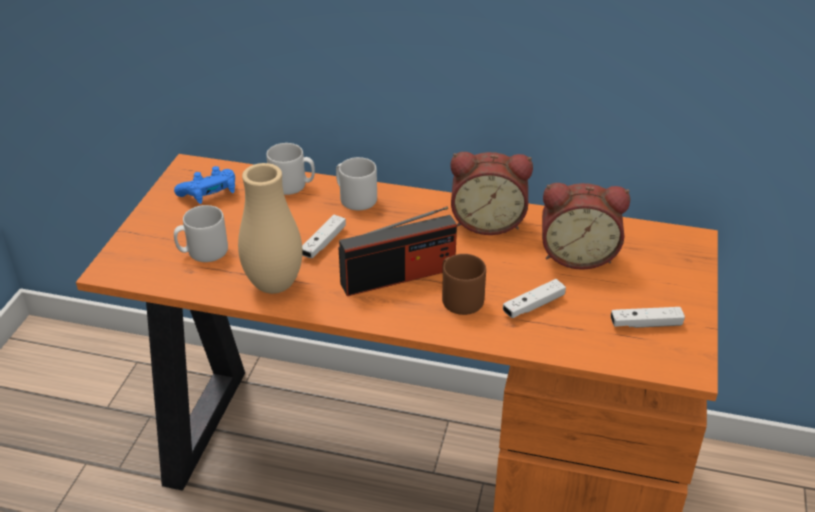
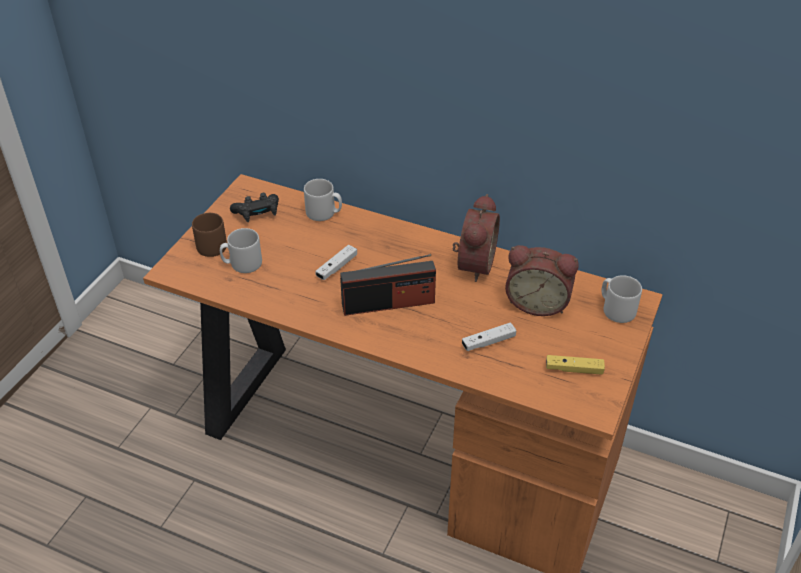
camera: 10 degrees right, 5 degrees up
blue game controller [174,166,235,204] -> black game controller [230,193,279,222]
beige vase [238,163,303,294] -> none
grey mug [336,157,377,210] -> grey mug moved to [602,275,642,323]
brown mug [442,254,486,315] -> brown mug moved to [192,213,227,257]
alarm clock [450,152,533,235] -> alarm clock turned 90 degrees counterclockwise [452,194,500,282]
white game controller [611,307,685,328] -> yellow game controller [546,355,605,375]

